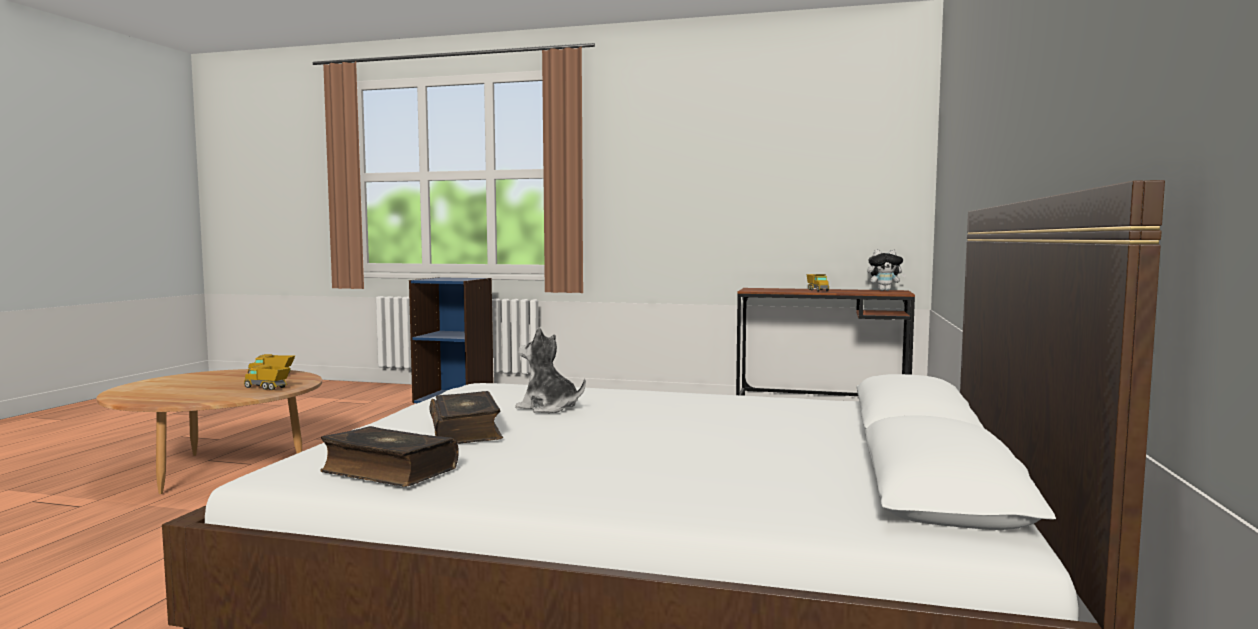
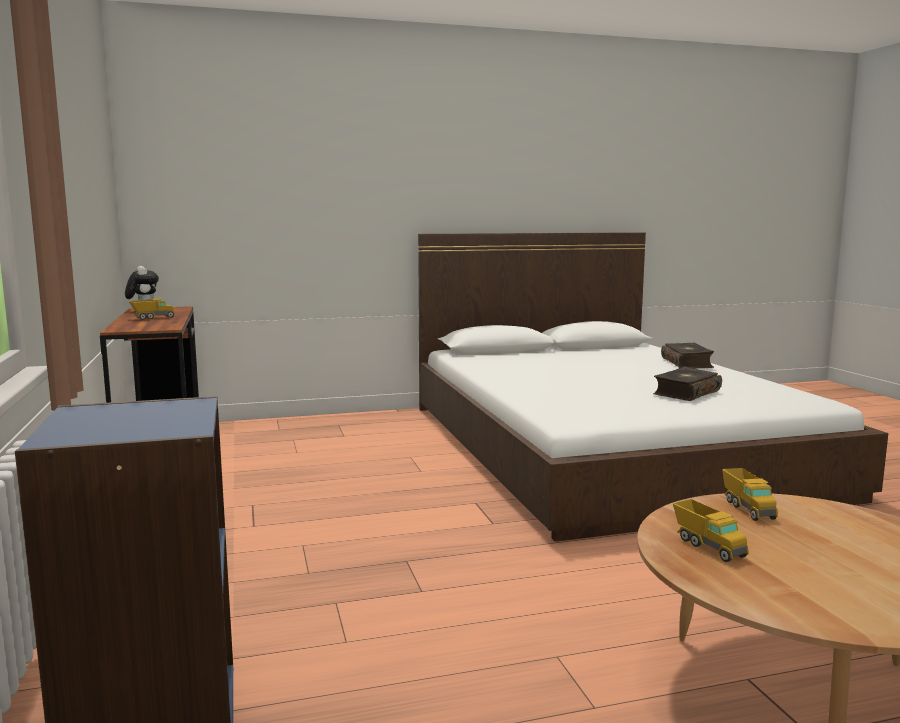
camera: 120 degrees left, 5 degrees up
book [320,426,458,487] -> book moved to [661,343,714,369]
plush toy [515,327,586,413] -> none

